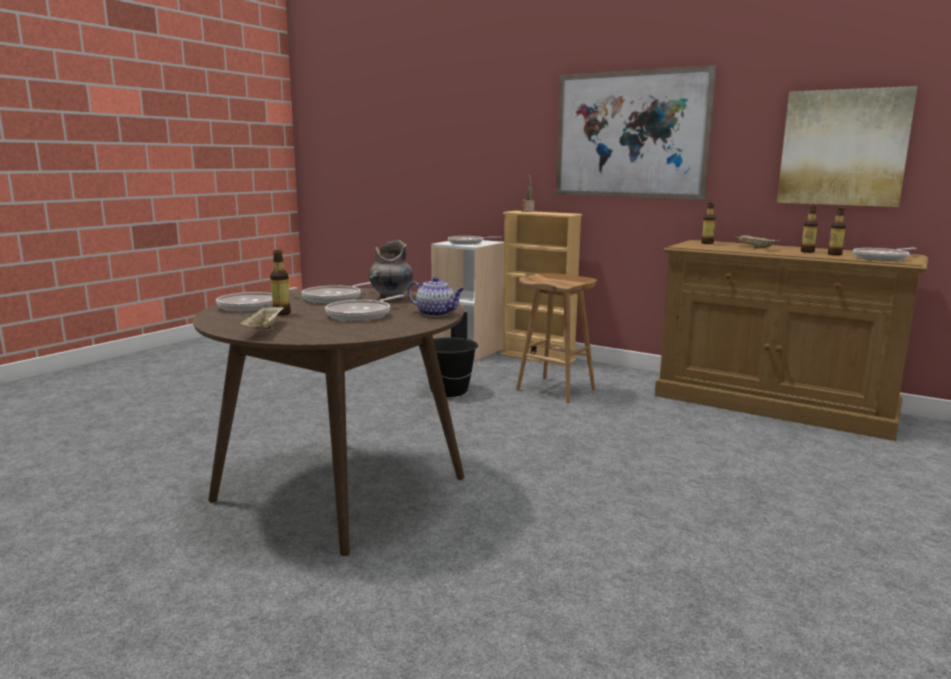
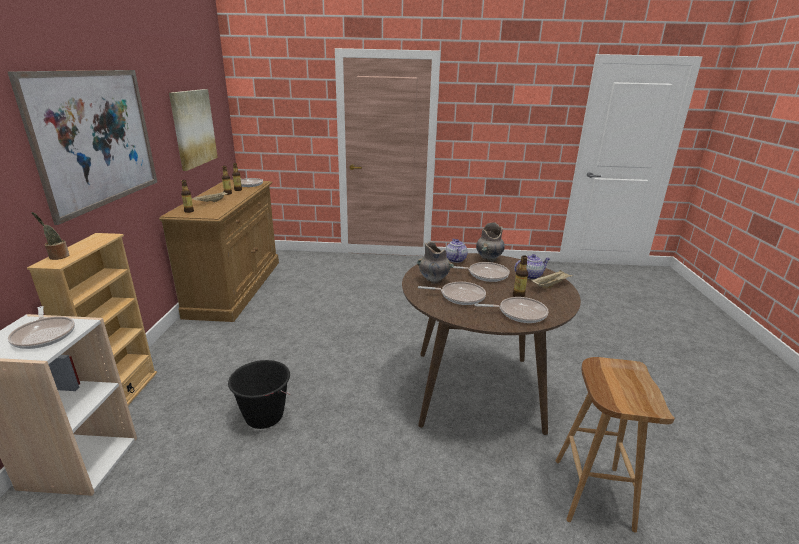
camera: 120 degrees left, 10 degrees up
brown stool [516,273,597,404] -> brown stool moved to [556,357,675,533]
none -> grey vase [476,222,505,262]
none -> teapot [514,254,550,279]

